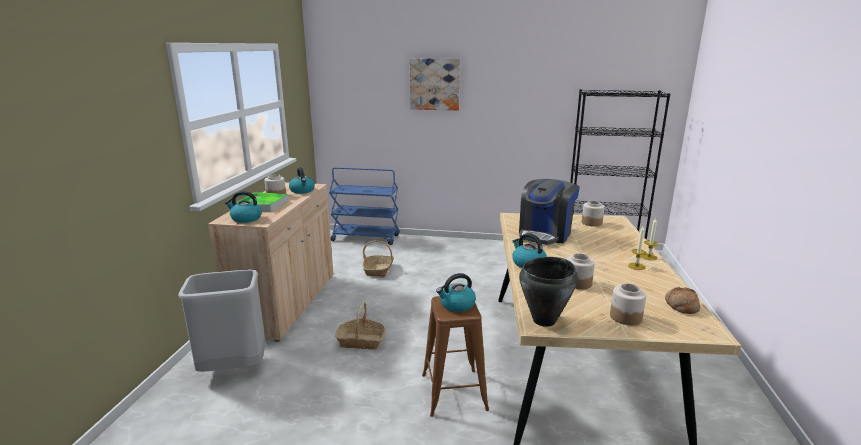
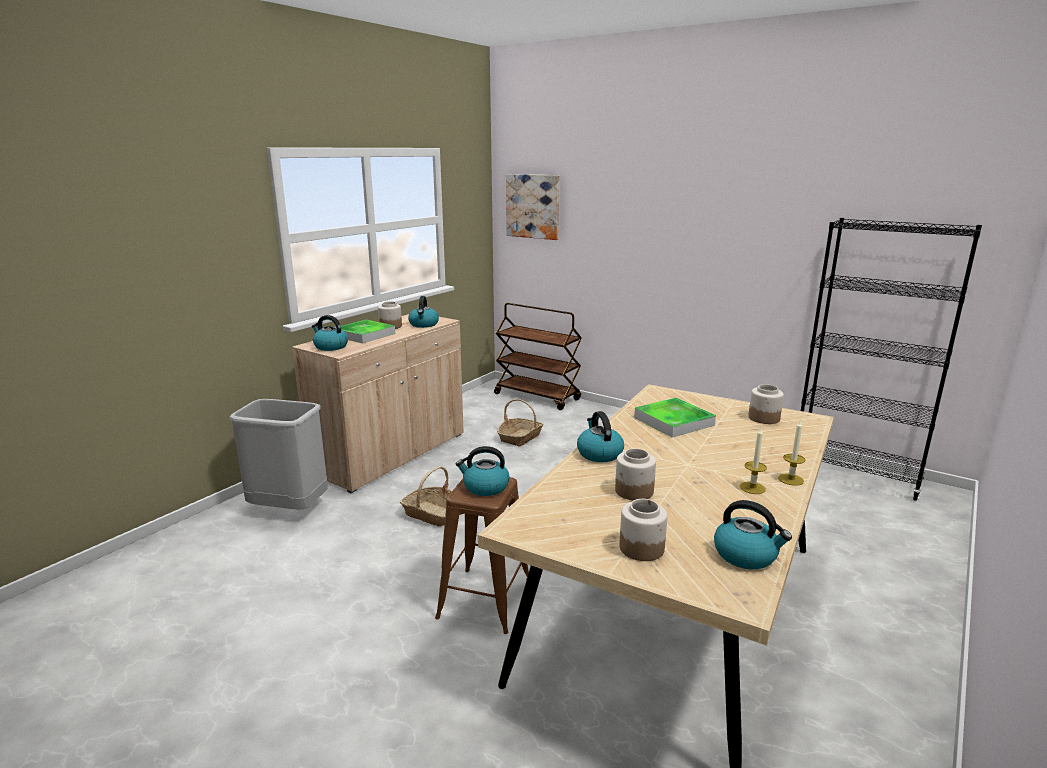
camera: 25 degrees right, 0 degrees up
blue cart [329,167,400,245] -> brown cart [494,303,582,410]
picture [410,58,460,110] -> picture moved to [506,174,559,240]
coffee machine [519,179,580,245] -> tray [634,398,716,438]
black cooking pot [519,257,578,327] -> none
bread [665,287,700,314] -> kettle [714,500,792,569]

